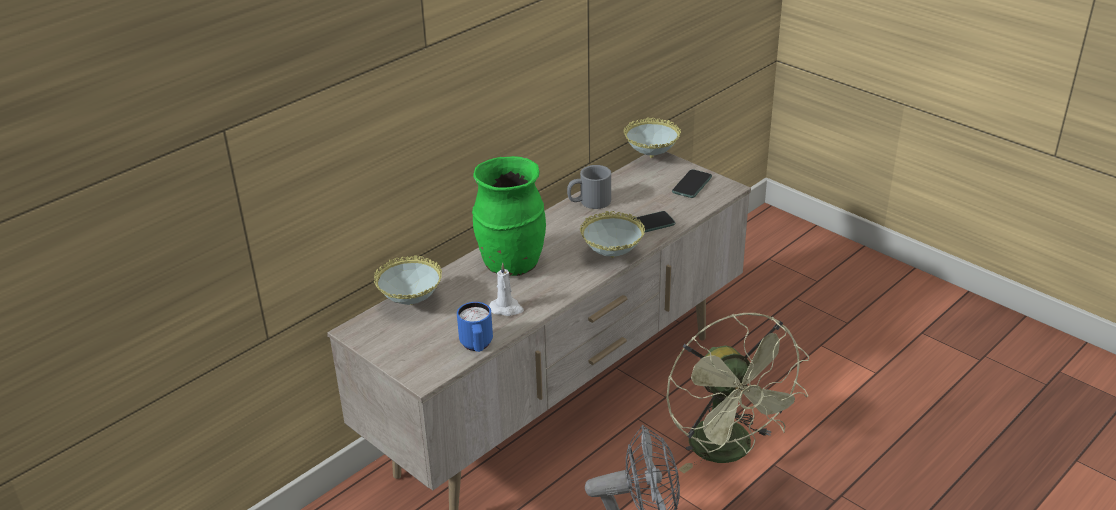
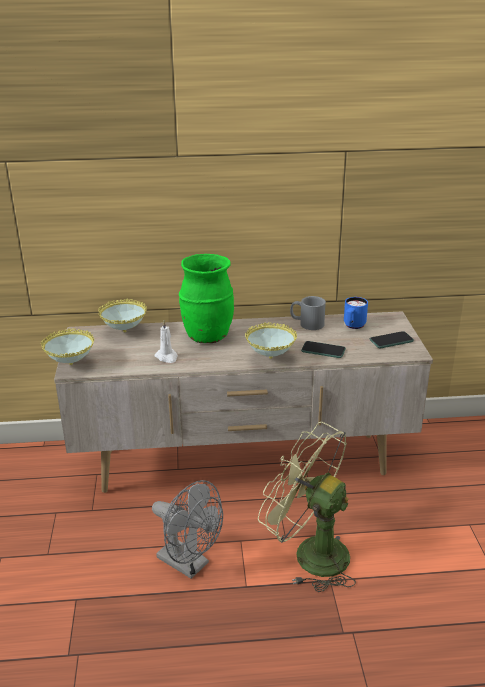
camera: 40 degrees right, 5 degrees down
blue mug [457,302,493,352] -> blue mug moved to [344,297,368,329]
bowl [624,117,681,158] -> bowl moved to [41,328,95,365]
green fan [666,313,809,473] -> green fan turned 105 degrees clockwise [258,422,356,592]

